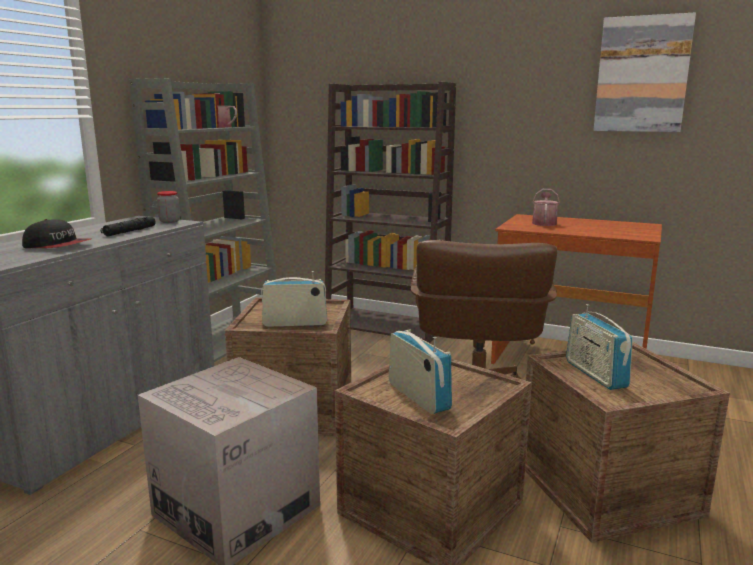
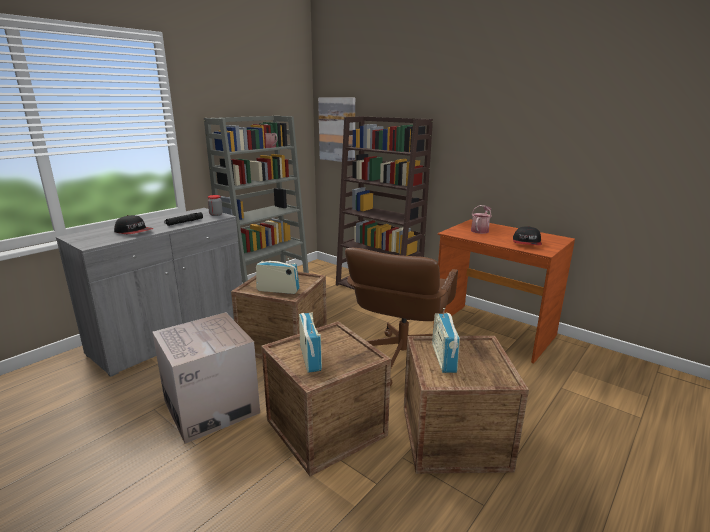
camera: 15 degrees right, 5 degrees up
picture [593,12,696,132] -> picture moved to [318,97,355,162]
none -> cap [513,226,542,245]

